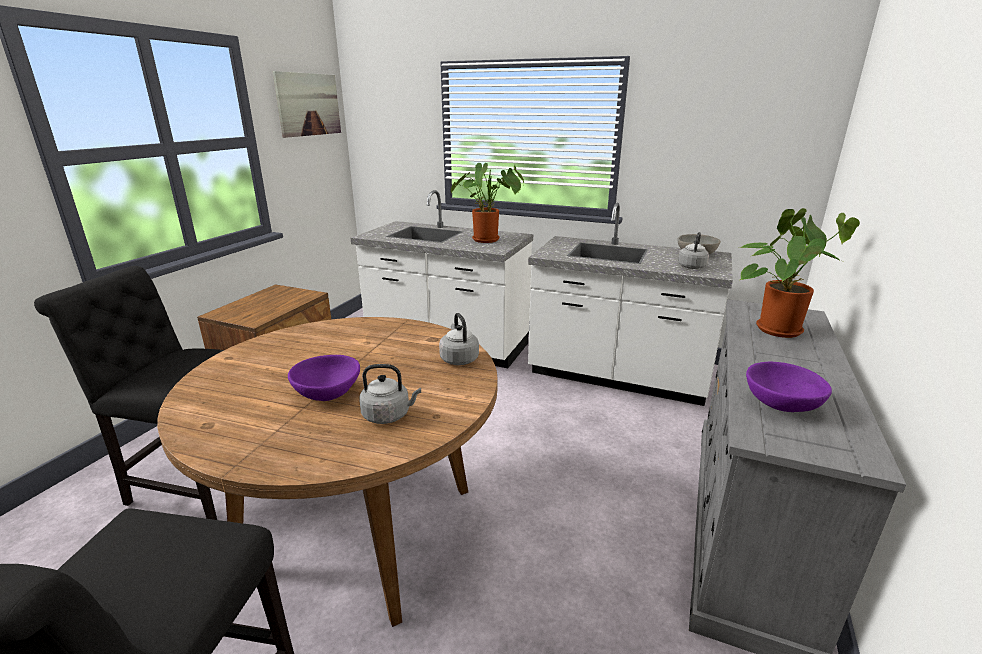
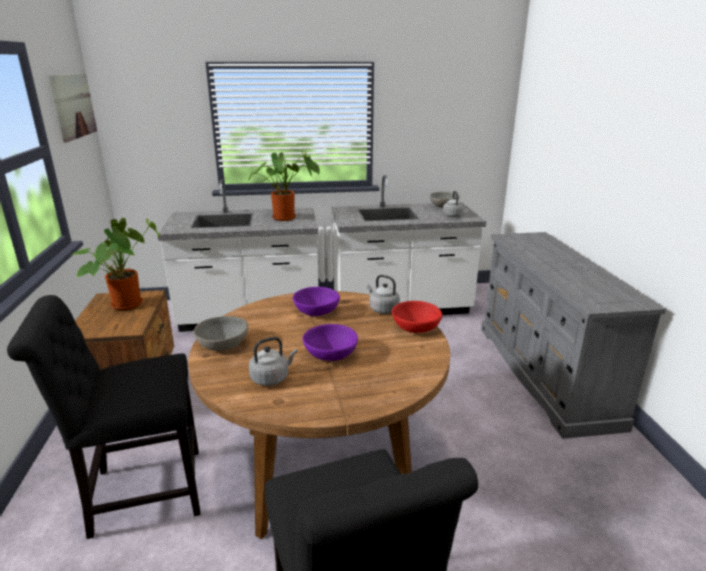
camera: 30 degrees left, 0 degrees up
grey kettle [359,364,421,424] -> grey kettle moved to [249,337,297,386]
potted plant [740,208,860,338] -> potted plant moved to [70,218,160,310]
purple bowl [746,362,832,412] -> purple bowl moved to [293,287,340,316]
none -> grey bowl [193,316,248,351]
none -> red bowl [392,301,442,333]

